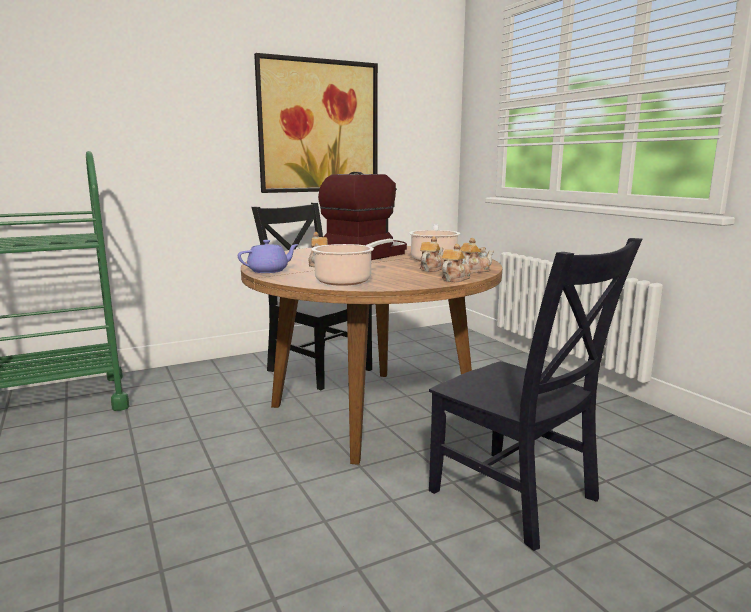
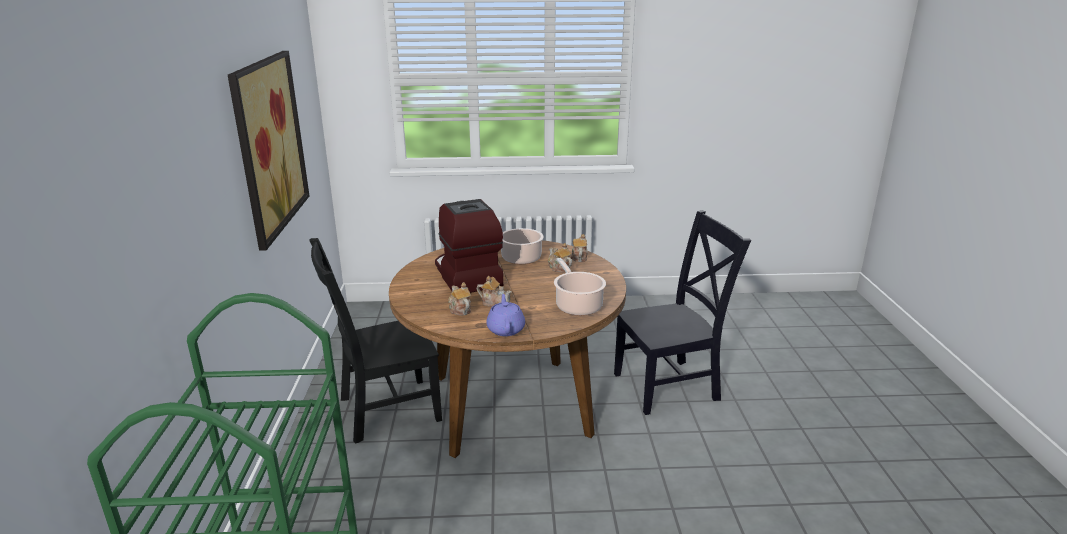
camera: 65 degrees left, 10 degrees up
teapot [442,244,471,282] -> teapot moved to [448,282,471,315]

